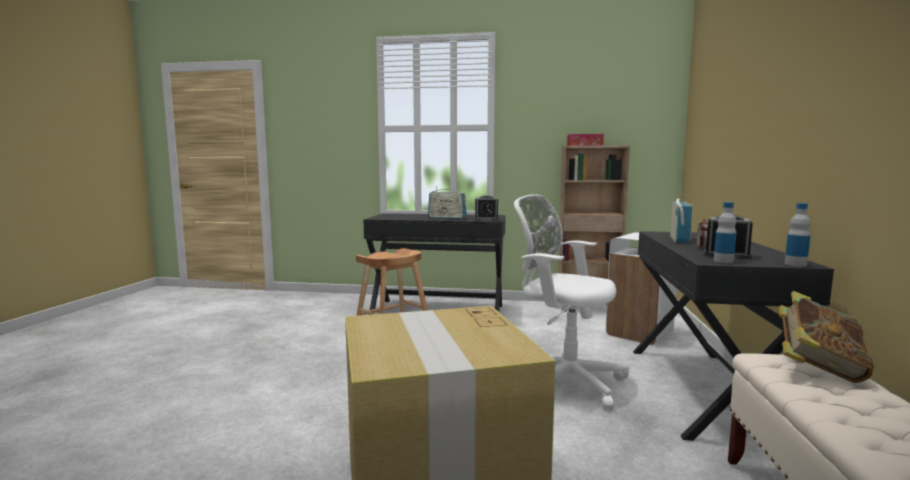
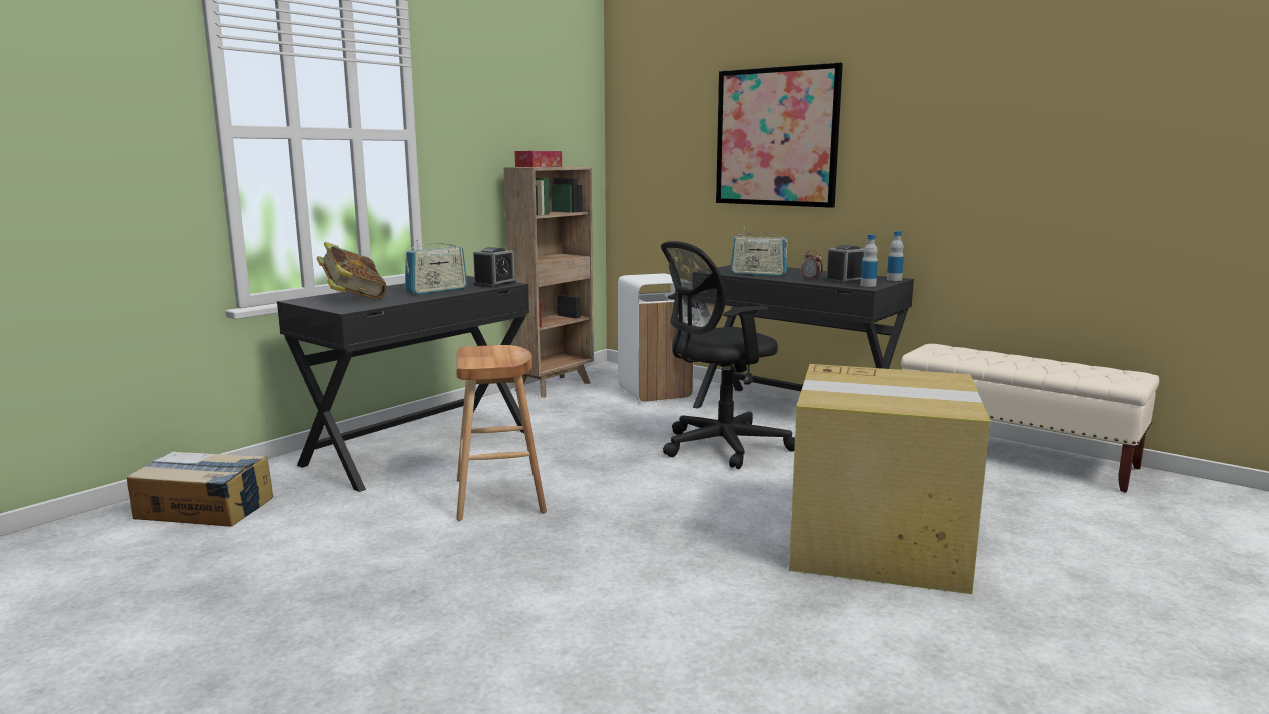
camera: 60 degrees left, 5 degrees up
white office chair [514,194,629,410] -> black office chair [661,241,795,469]
radio [670,195,693,243] -> radio turned 150 degrees clockwise [731,228,787,276]
book [779,291,874,383] -> book moved to [316,242,386,300]
none -> cardboard box [127,451,273,527]
none -> picture [716,63,843,208]

